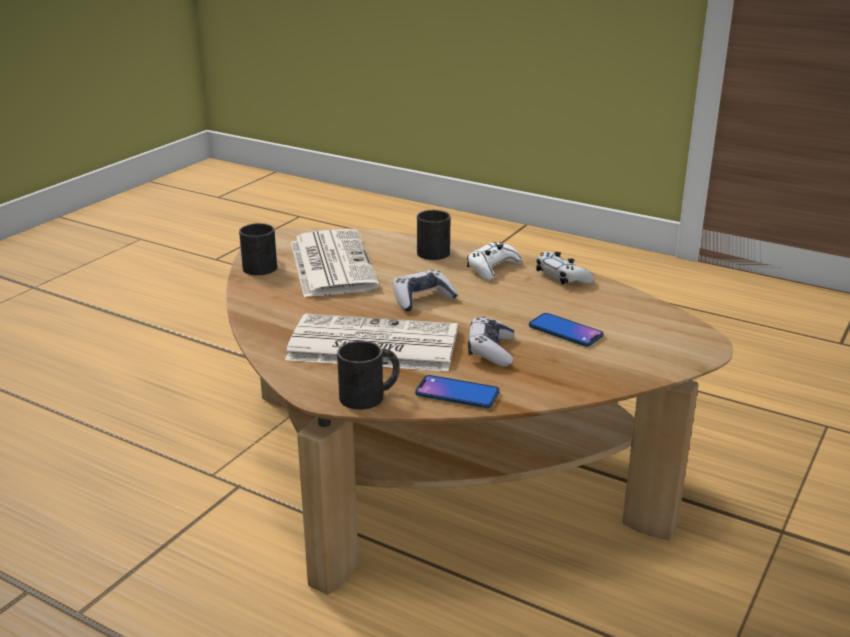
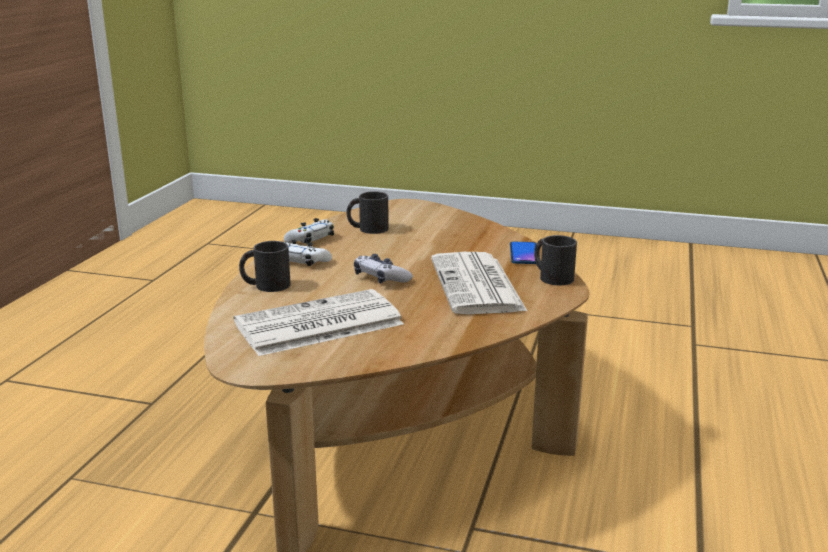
camera: 105 degrees left, 5 degrees down
black mug [239,223,277,275] -> black mug moved to [346,191,389,234]
game controller [468,316,514,367] -> none
phone [529,313,604,346] -> none

